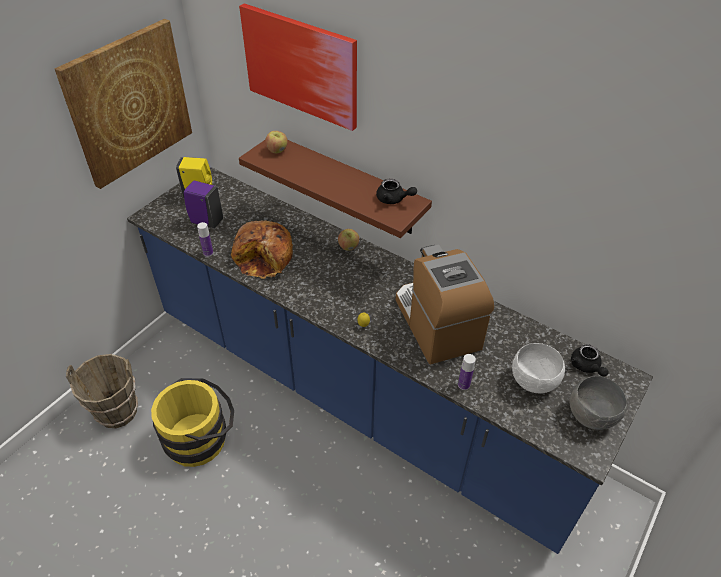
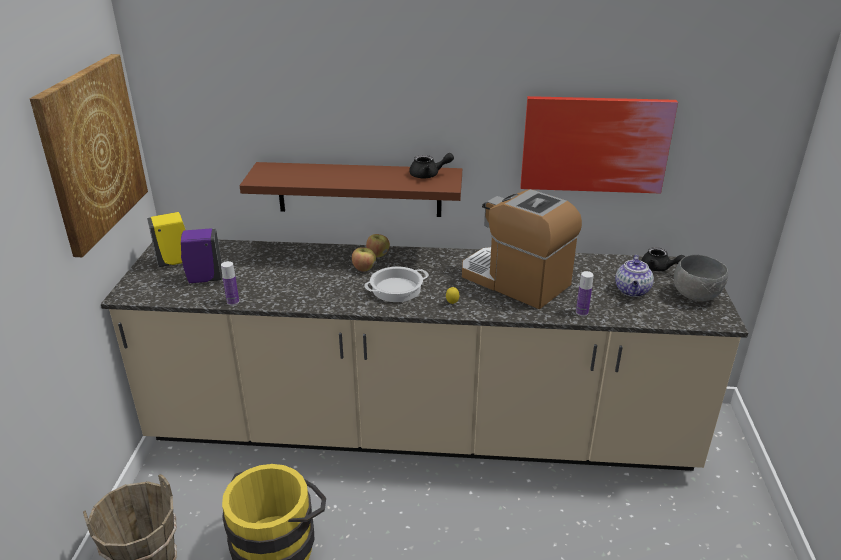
camera: 30 degrees left, 15 degrees down
blue counter [127,166,653,554] -> beige counter [101,240,748,471]
bread [231,220,293,279] -> none
picture [239,3,357,131] -> picture moved to [520,96,678,194]
apple [265,131,288,154] -> apple moved to [352,247,376,272]
white bowl [512,343,565,393] -> teapot [615,255,654,297]
none -> cooking pot [364,267,429,302]

